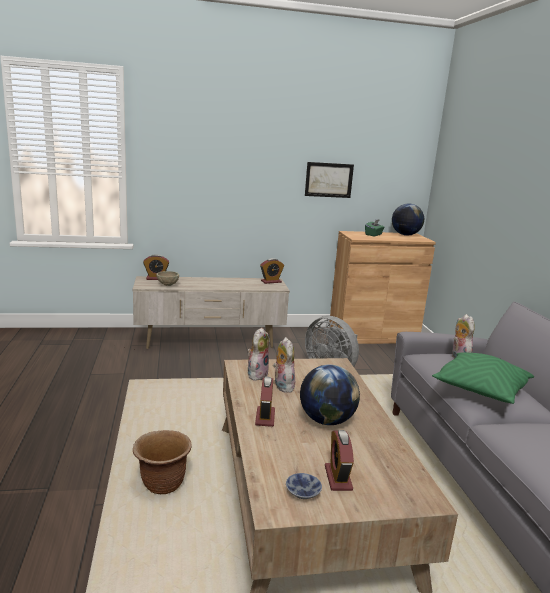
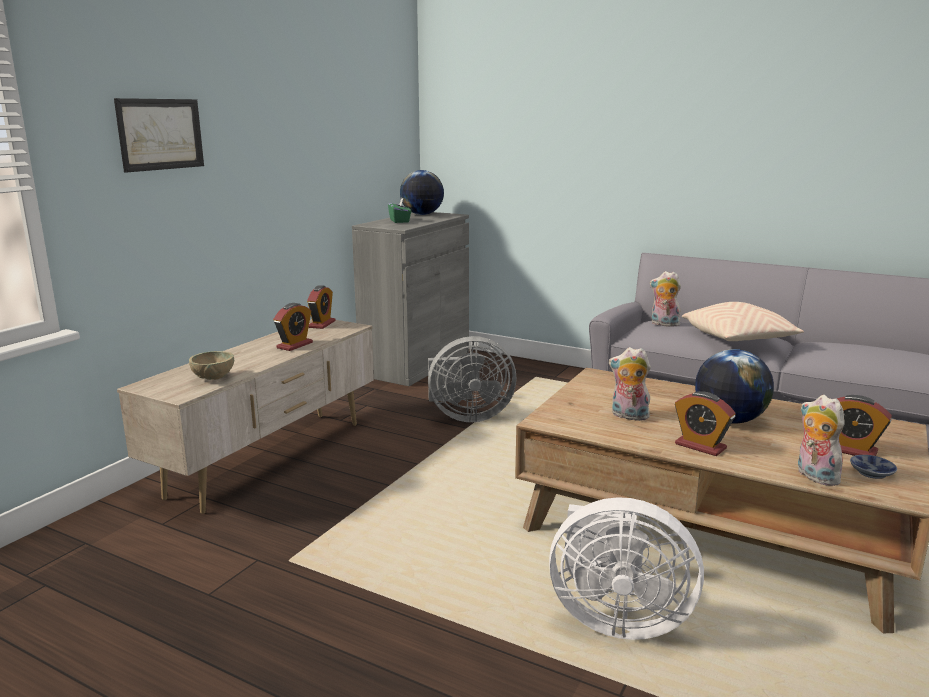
camera: 50 degrees left, 0 degrees up
brown planter [133,430,192,494] -> white fan [549,497,704,640]
alarm clock [143,254,169,280] -> alarm clock moved to [273,303,313,351]
plush toy [247,327,269,381] -> plush toy moved to [798,395,845,486]
picture [305,162,354,198] -> picture moved to [114,98,204,173]
brown cabinet [329,231,436,344] -> grey cabinet [352,212,469,386]
green pillow [432,352,534,404] -> beige pillow [682,302,804,341]

